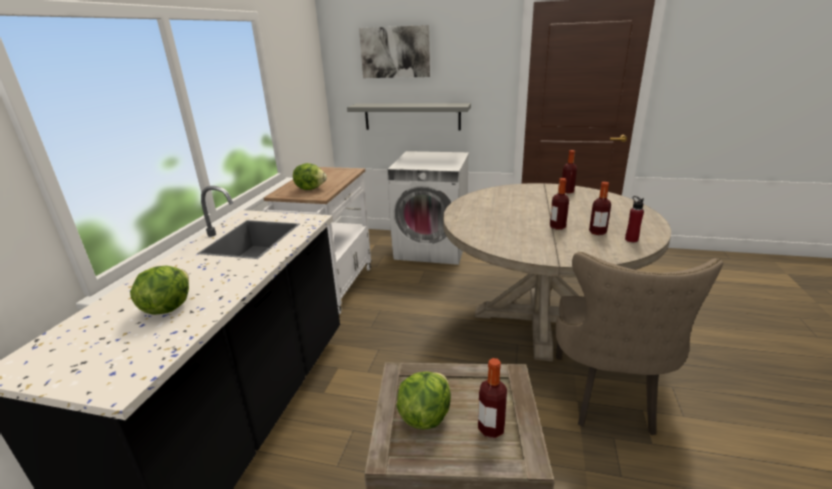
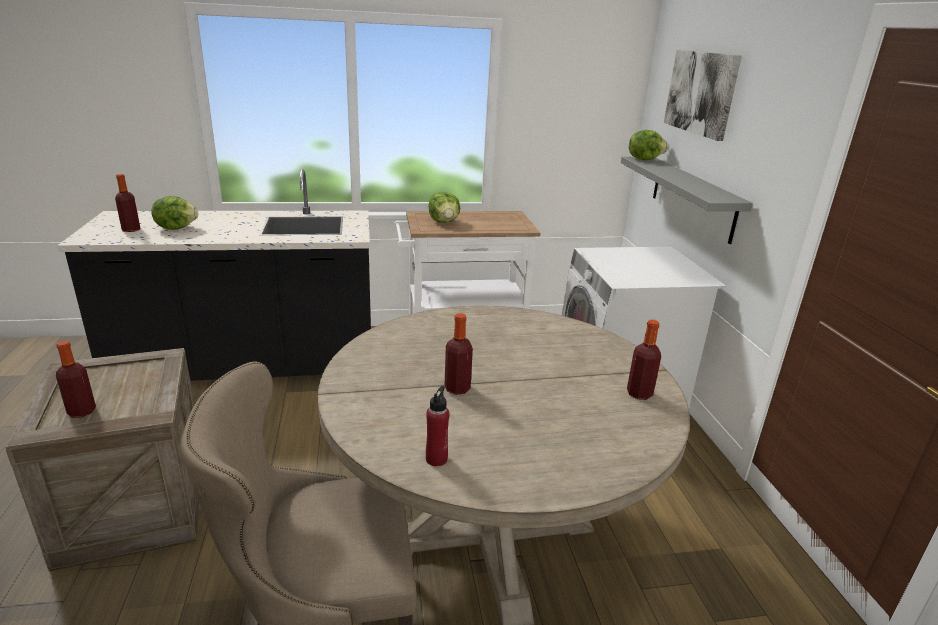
camera: 65 degrees right, 0 degrees up
lettuce [396,371,451,430] -> lettuce moved to [629,130,668,160]
bottle [589,182,611,235] -> bottle moved to [115,174,140,232]

